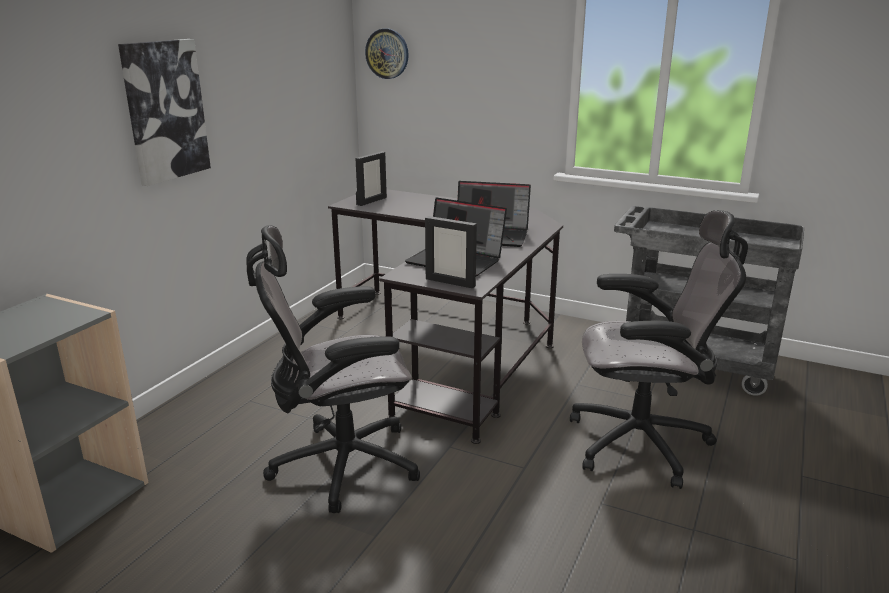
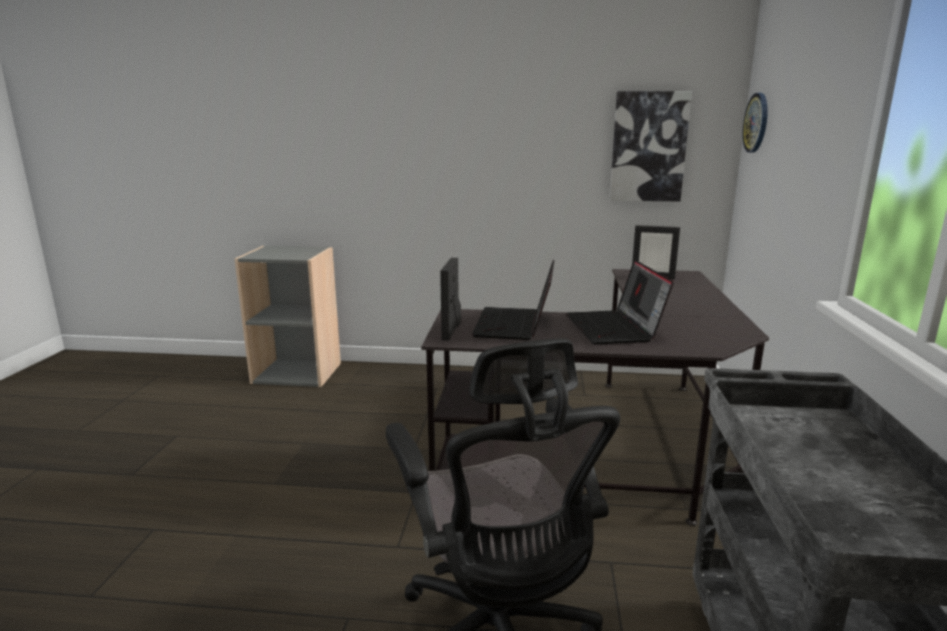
camera: 70 degrees right, 5 degrees down
picture [118,39,211,186] -> picture moved to [610,91,692,201]
office chair [246,225,420,513] -> none

